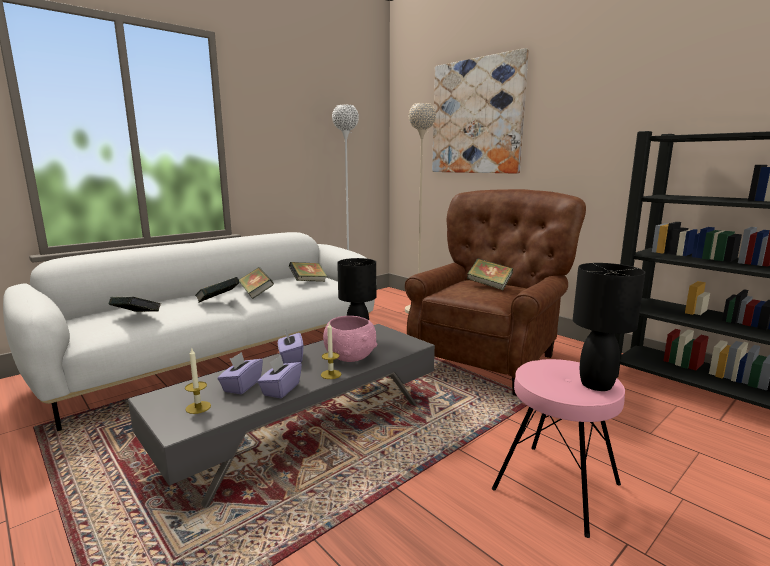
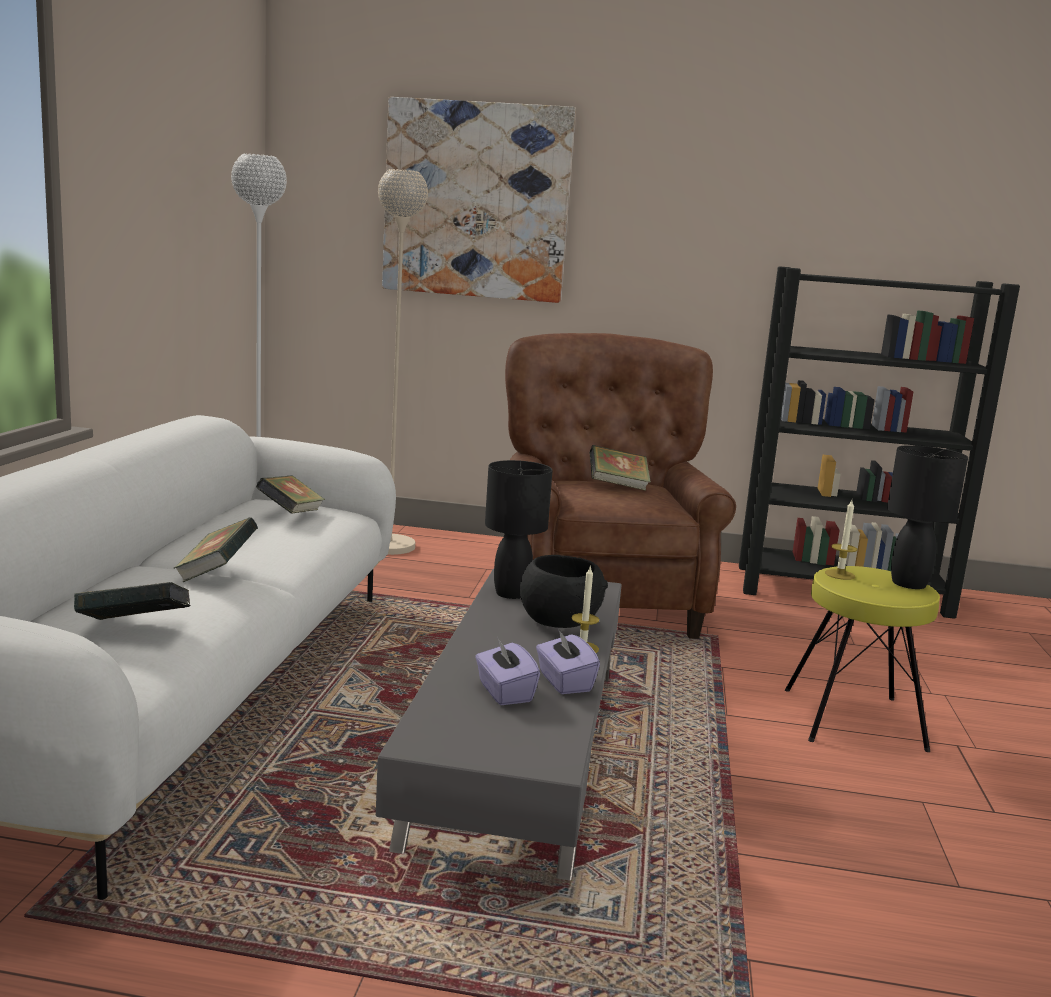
camera: 40 degrees left, 0 degrees up
candle [185,347,211,414] -> candle moved to [825,500,857,580]
book [239,267,274,299] -> none
purple tissue box [278,330,303,364] -> none
pink bowl [323,316,377,362] -> black bowl [520,555,608,628]
pink stool [492,359,625,538] -> yellow stool [785,566,940,752]

